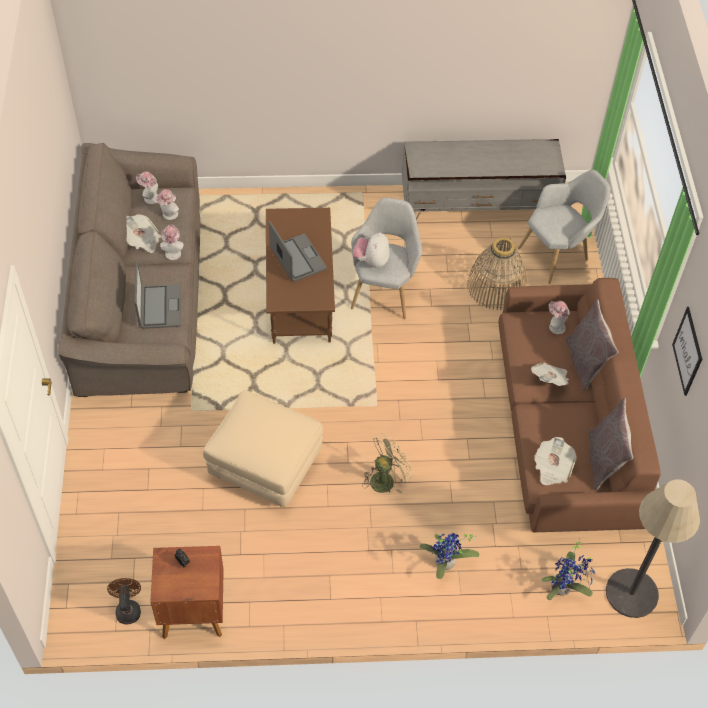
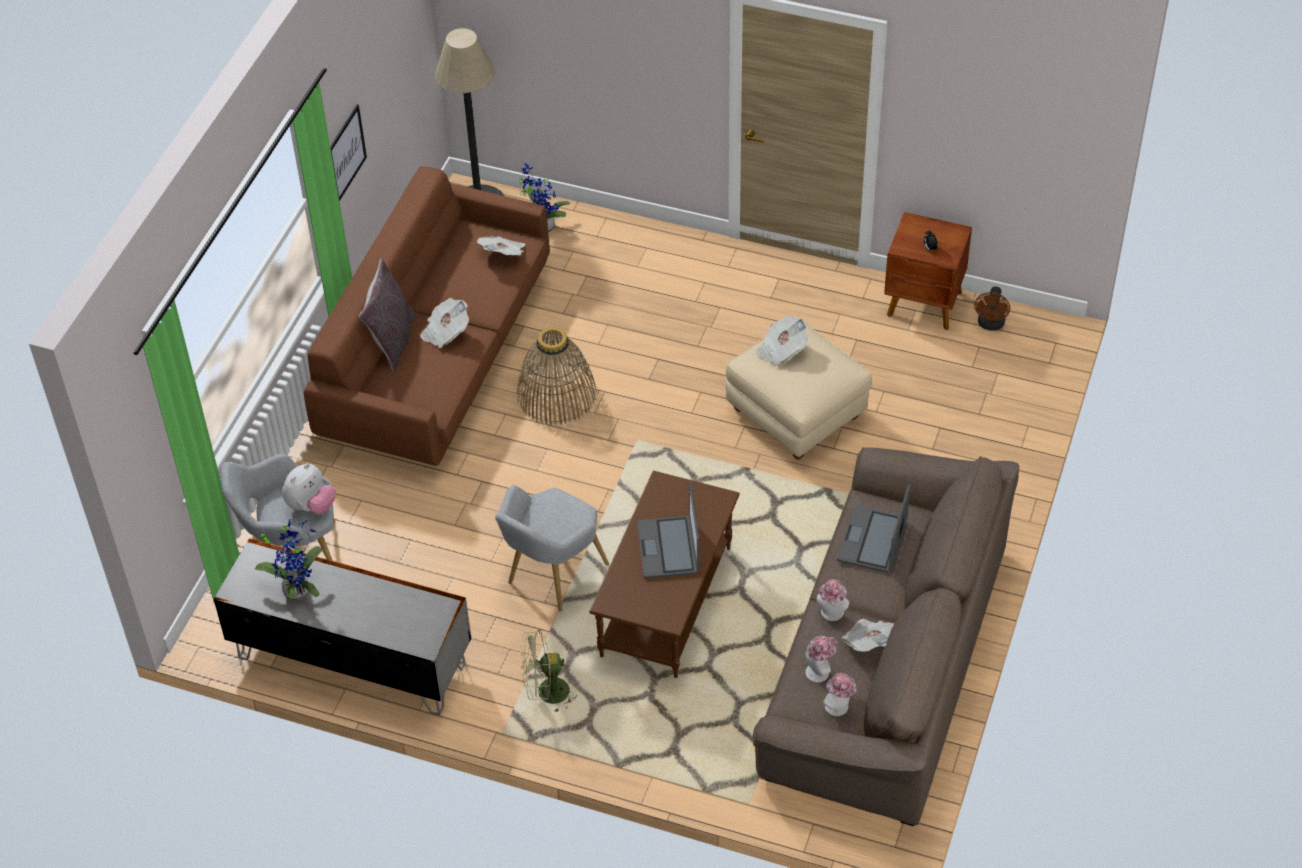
camera: 155 degrees left, 5 degrees down
plush toy [353,232,390,268] -> plush toy moved to [282,463,336,514]
green fan [362,433,413,494] -> green fan moved to [520,629,576,713]
potted plant [420,533,479,579] -> potted plant moved to [255,518,322,601]
basket [467,238,526,310] -> basket moved to [517,327,596,425]
hat [549,301,569,334] -> none
grey pillow [589,398,633,491] -> none
none -> newspaper [756,315,808,366]

